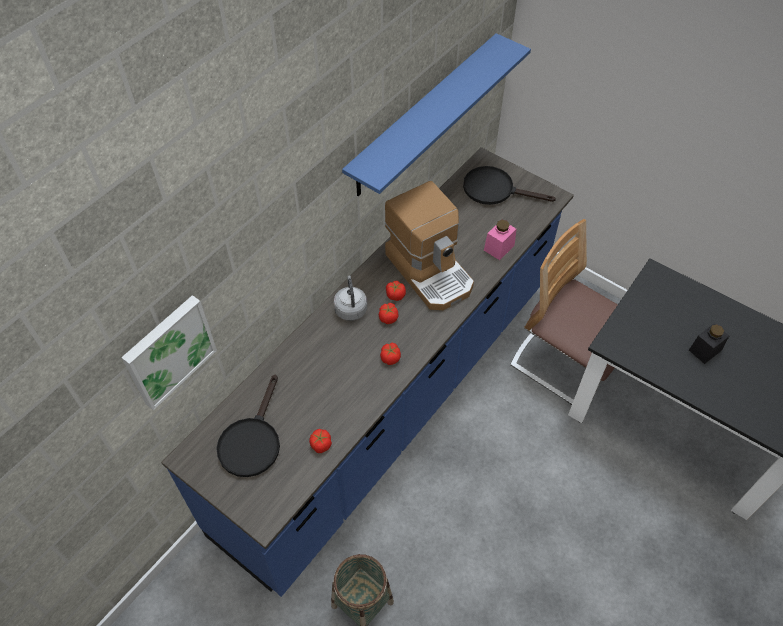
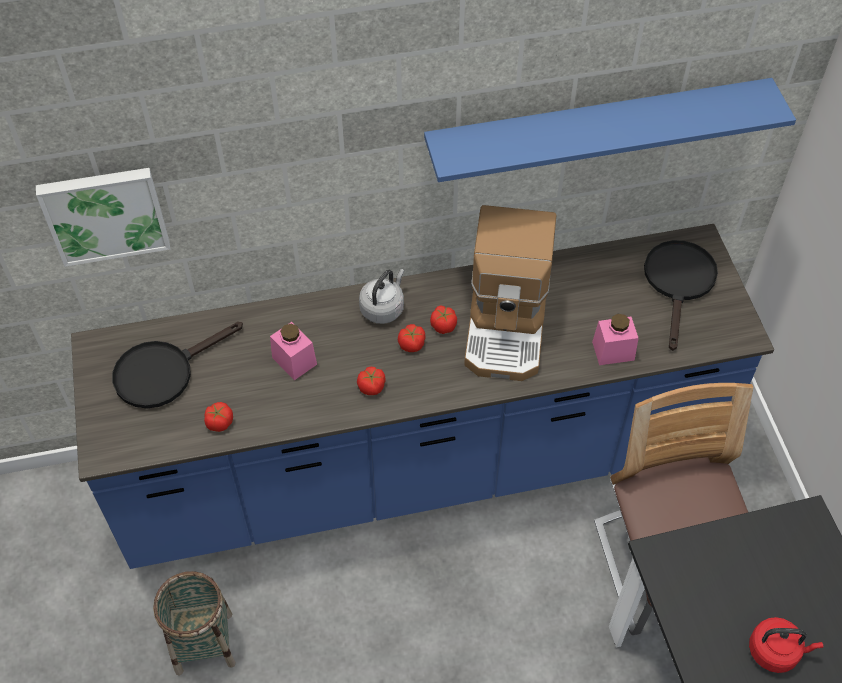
camera: 40 degrees right, 0 degrees up
black frying pan [463,166,556,205] -> black frying pan turned 45 degrees clockwise [644,240,718,351]
black jar [689,323,729,364] -> red kettle [749,617,823,673]
none -> pink jar [270,322,317,380]

